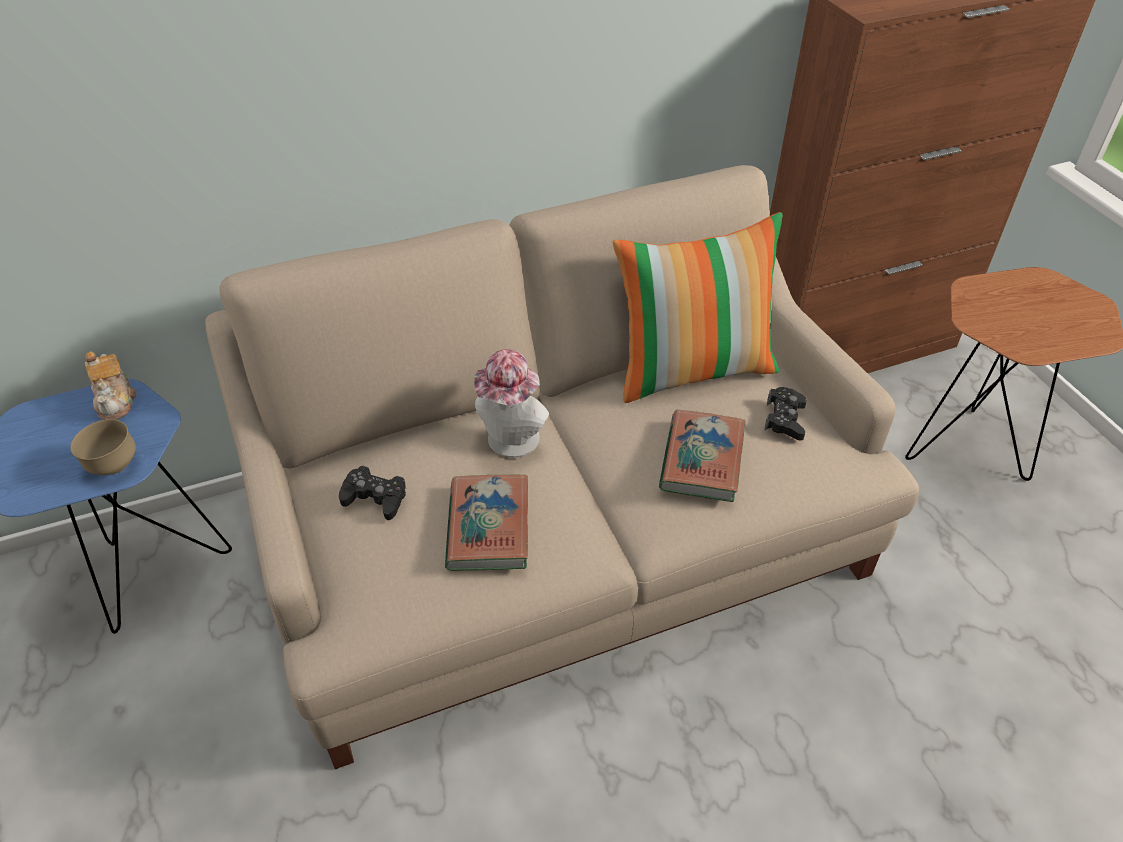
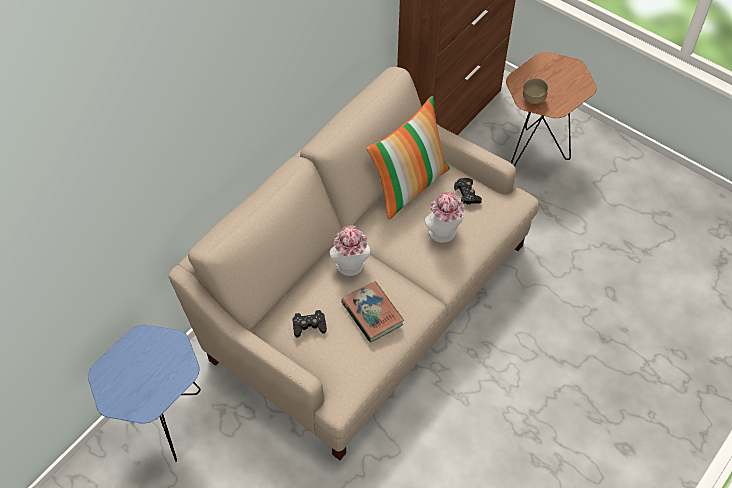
camera: 30 degrees left, 10 degrees up
brown bowl [70,419,136,475] -> brown bowl moved to [523,78,548,104]
teapot [85,351,136,420] -> none
book [659,410,746,502] -> hat [424,192,464,243]

